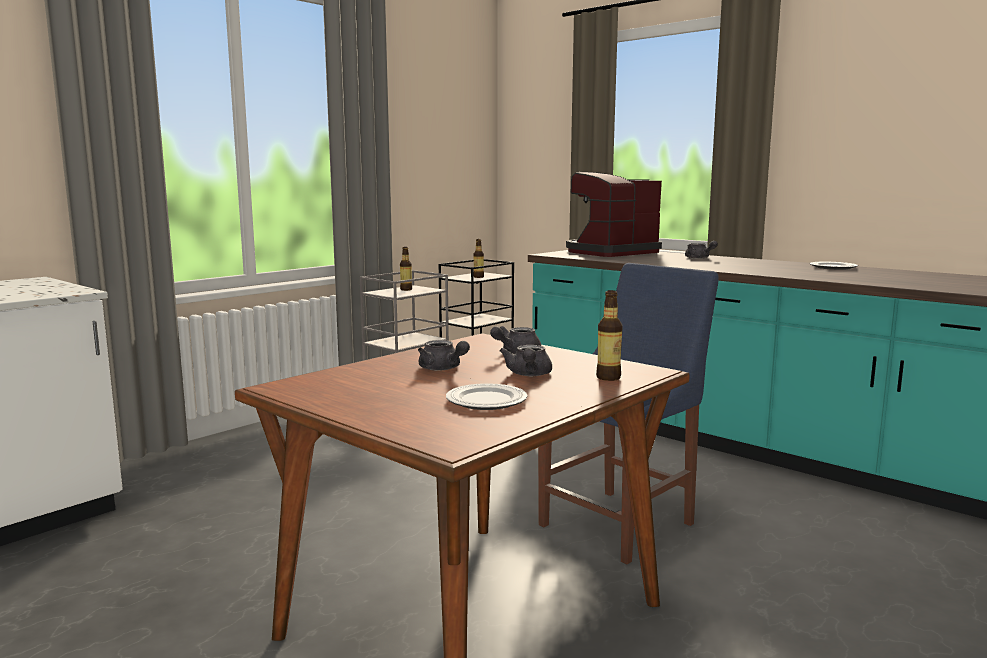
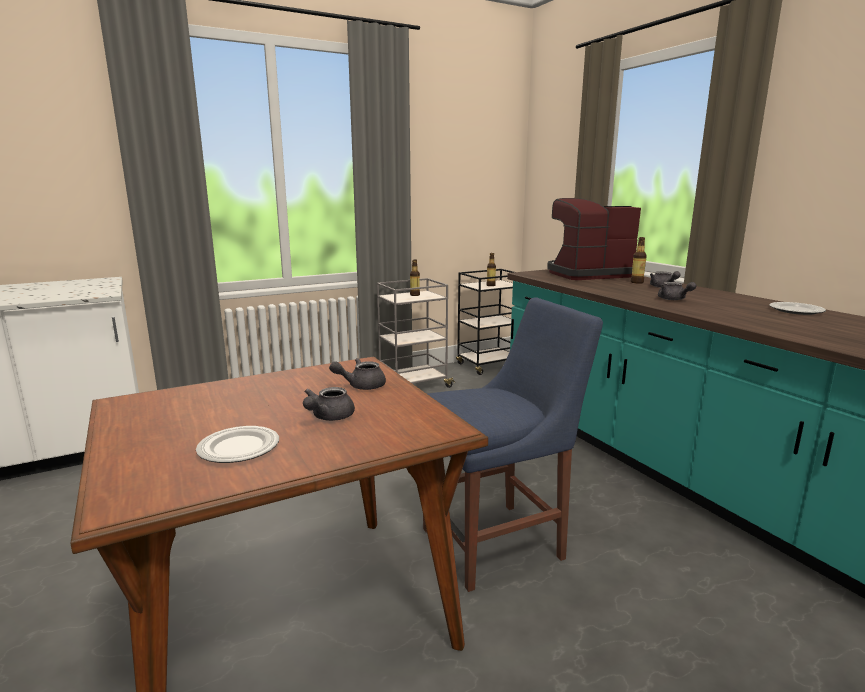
camera: 20 degrees right, 5 degrees up
grey teapot [418,340,470,371] -> grey teapot moved to [658,282,696,300]
bottle [596,290,623,381] -> bottle moved to [631,237,647,284]

